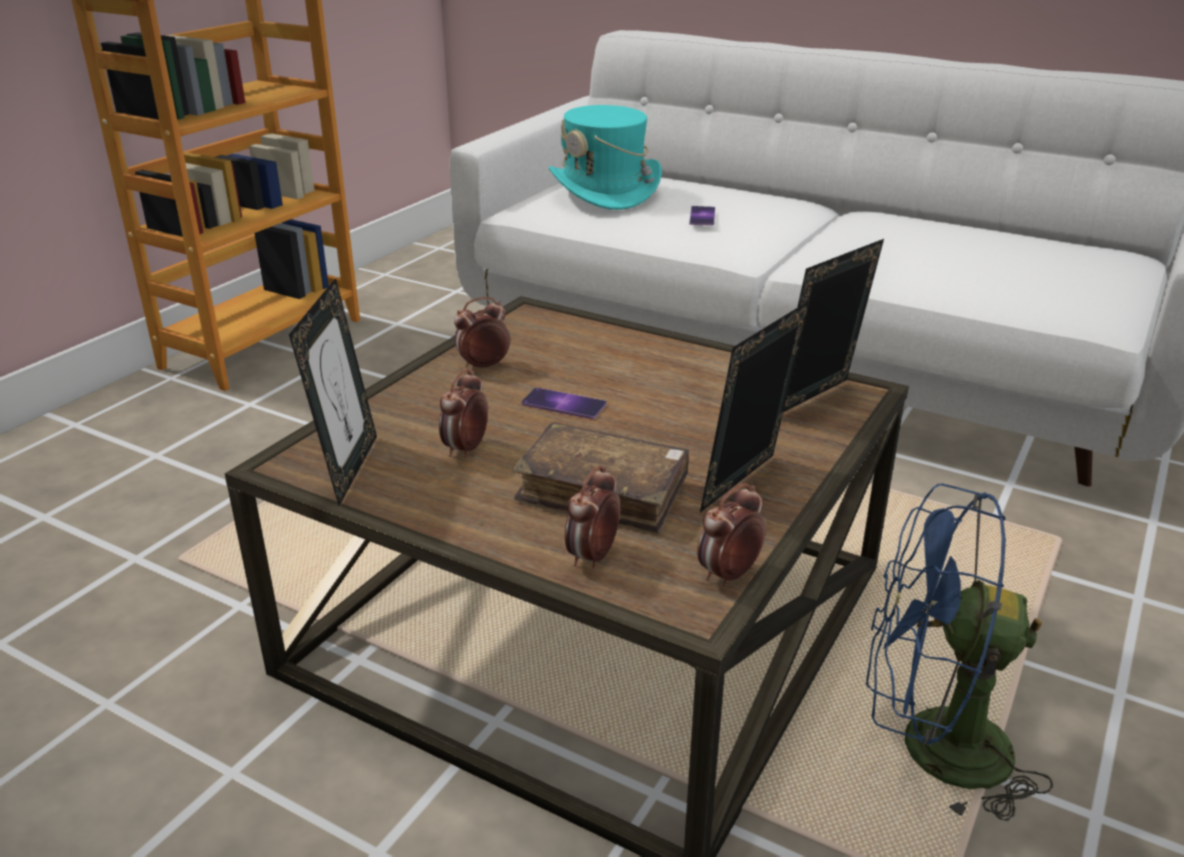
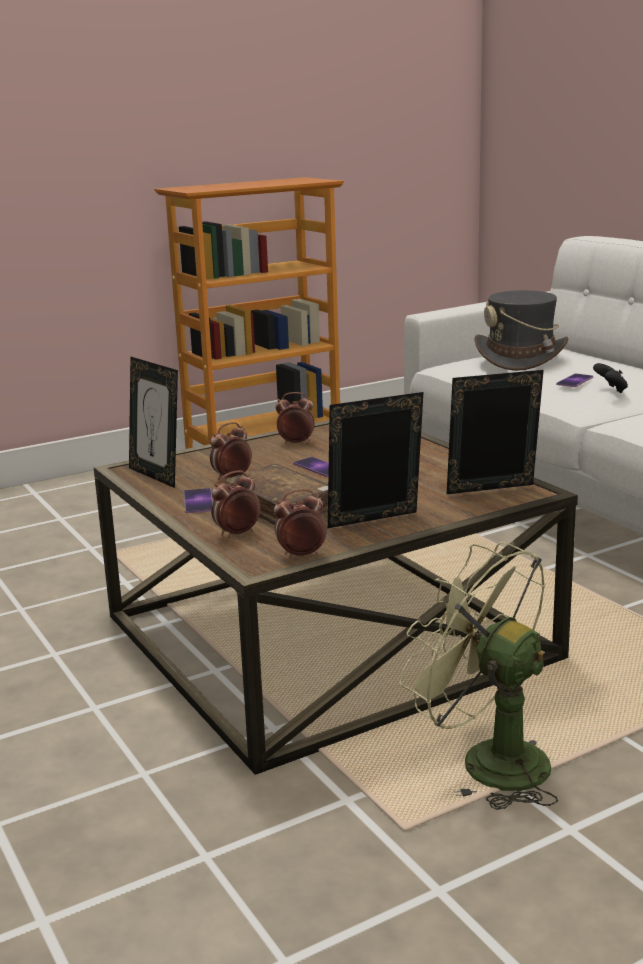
camera: 30 degrees right, 10 degrees down
picture frame [289,278,377,506] -> picture frame turned 105 degrees clockwise [129,357,178,488]
turquoise hat [549,105,662,210] -> grey hat [475,290,568,371]
blue fan [866,483,1053,821] -> green fan [400,541,558,810]
none -> phone [184,488,213,513]
none -> black game controller [593,363,628,393]

